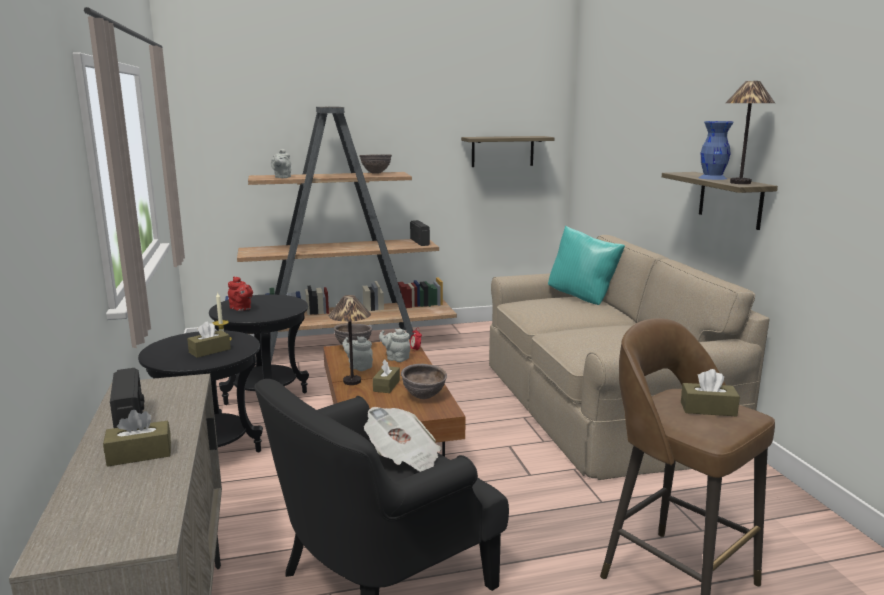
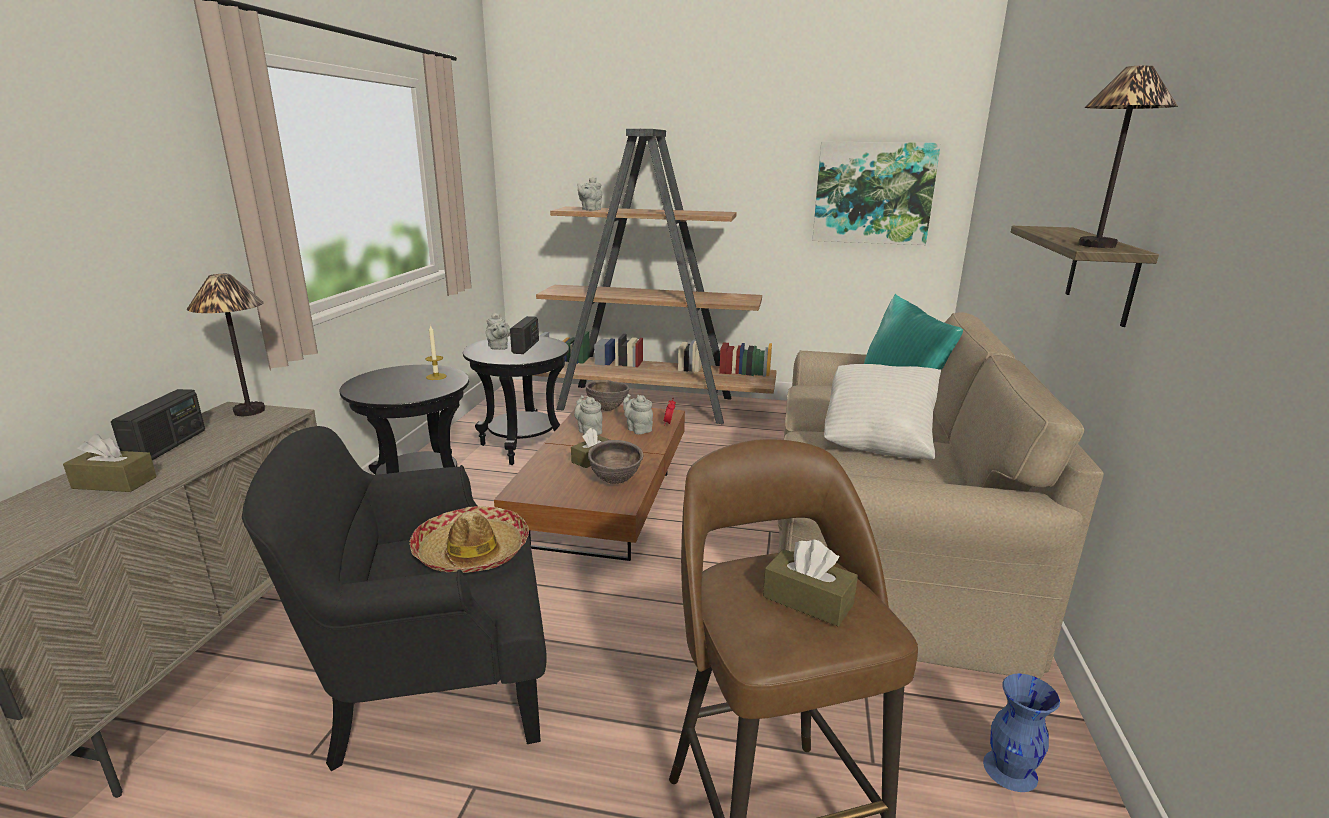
camera: 25 degrees right, 5 degrees up
brown tissue box [187,321,231,358] -> none
red teapot [228,276,253,311] -> grey teapot [486,312,510,350]
table lamp [329,295,371,385] -> table lamp moved to [187,274,265,416]
brown bowl [359,154,392,174] -> none
newspaper [364,407,441,472] -> hat [409,506,529,573]
radio [410,220,430,246] -> radio moved to [510,316,539,354]
shelf [461,136,554,167] -> picture [812,141,941,245]
blue vase [698,121,734,180] -> blue vase moved to [983,674,1060,792]
none -> white pillow [824,364,942,460]

